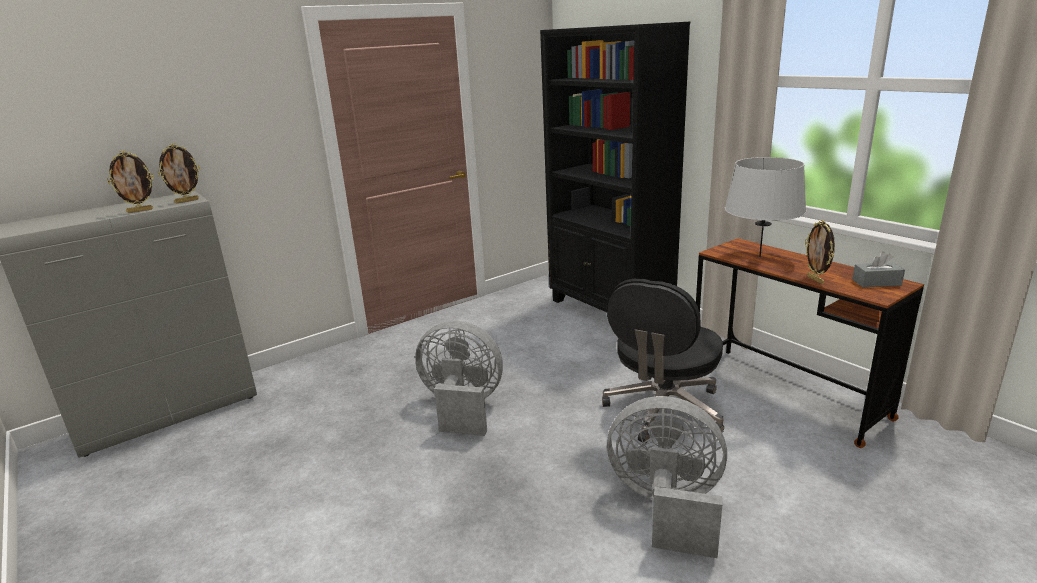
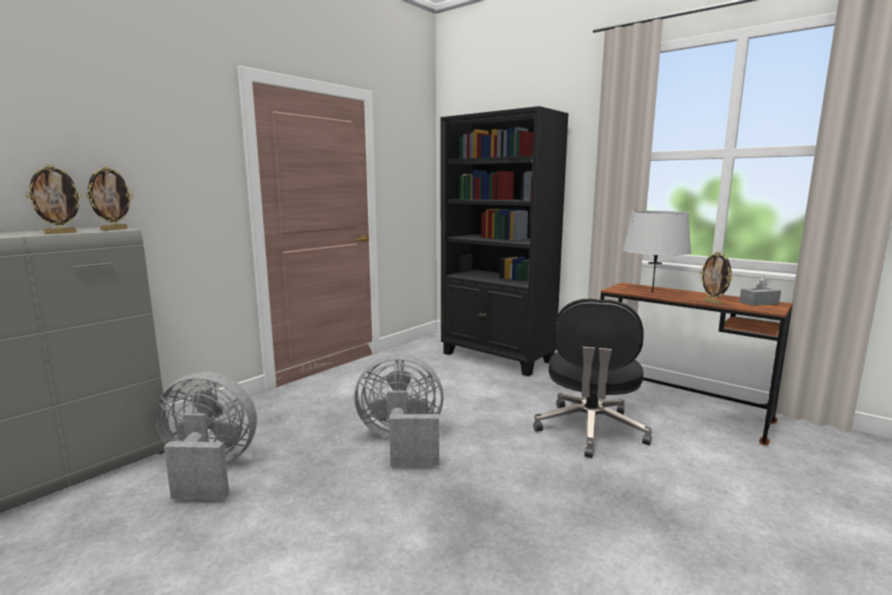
camera: 15 degrees left, 10 degrees down
grey fan [607,396,727,558] -> grey fan moved to [155,372,257,500]

